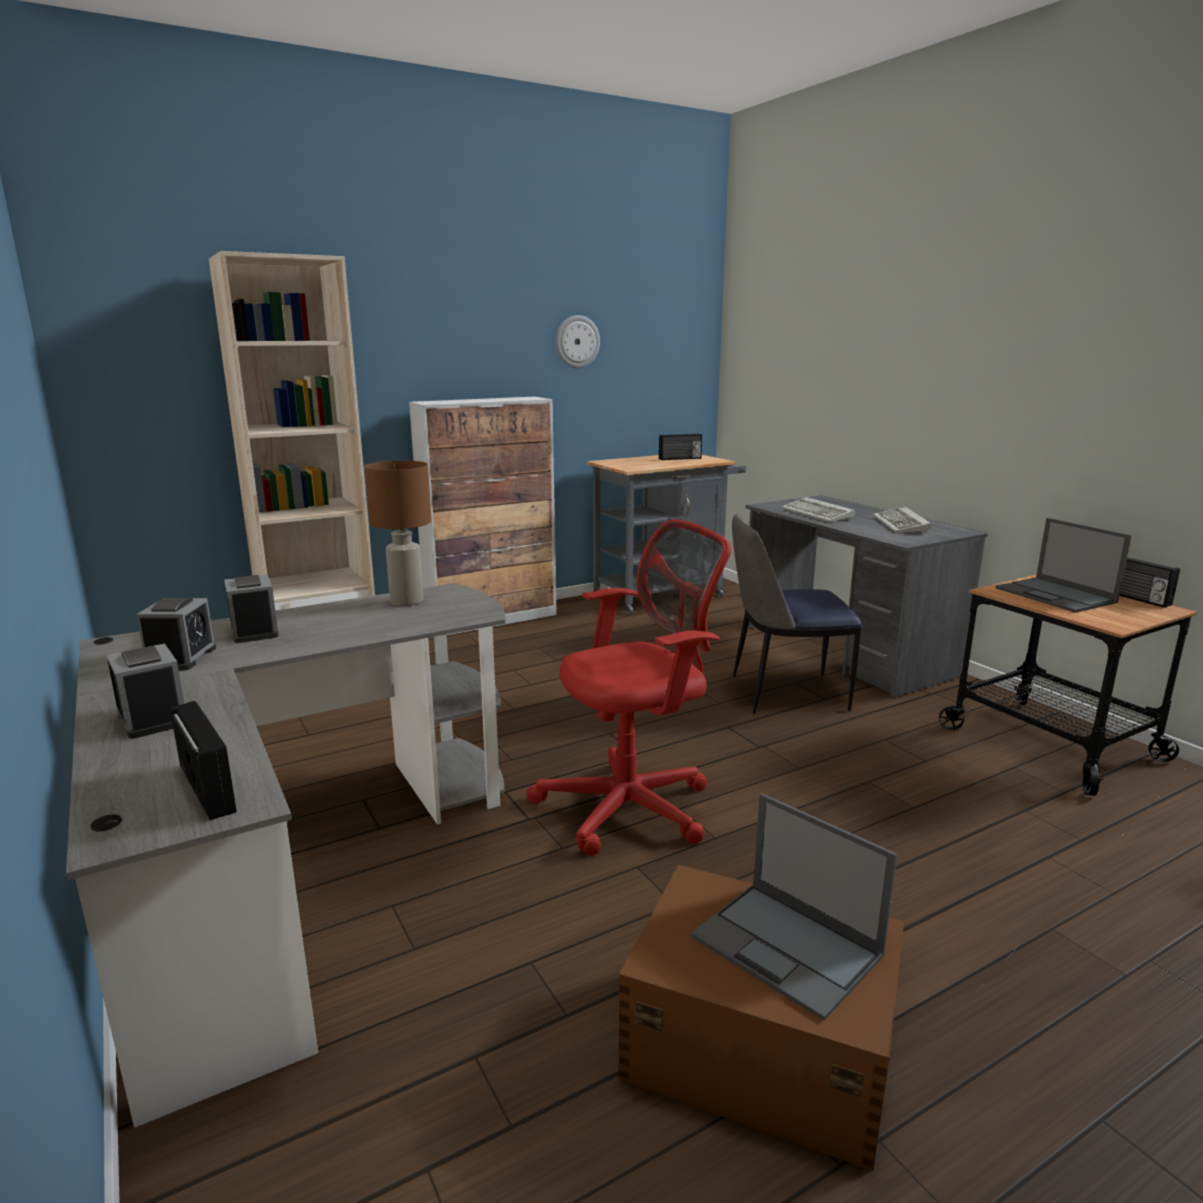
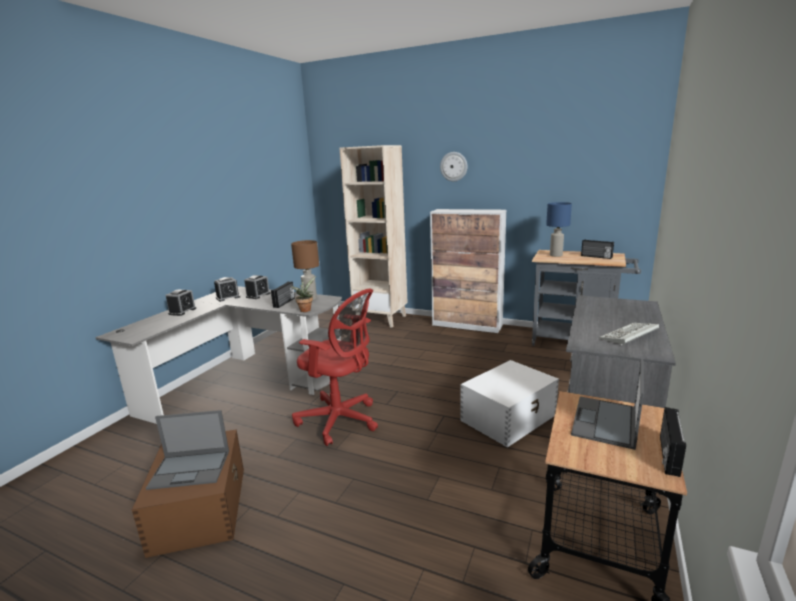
camera: 55 degrees right, 0 degrees up
radio [170,701,237,820] -> radio moved to [271,282,295,308]
wall clock [555,315,600,368] -> wall clock moved to [440,152,467,181]
laptop [691,793,897,1021] -> laptop turned 105 degrees counterclockwise [146,410,229,490]
chair [732,513,862,714] -> white storage box [460,360,559,447]
keyboard [781,497,855,522] -> none
none -> potted plant [290,276,316,312]
none -> blue table lamp [546,202,572,257]

